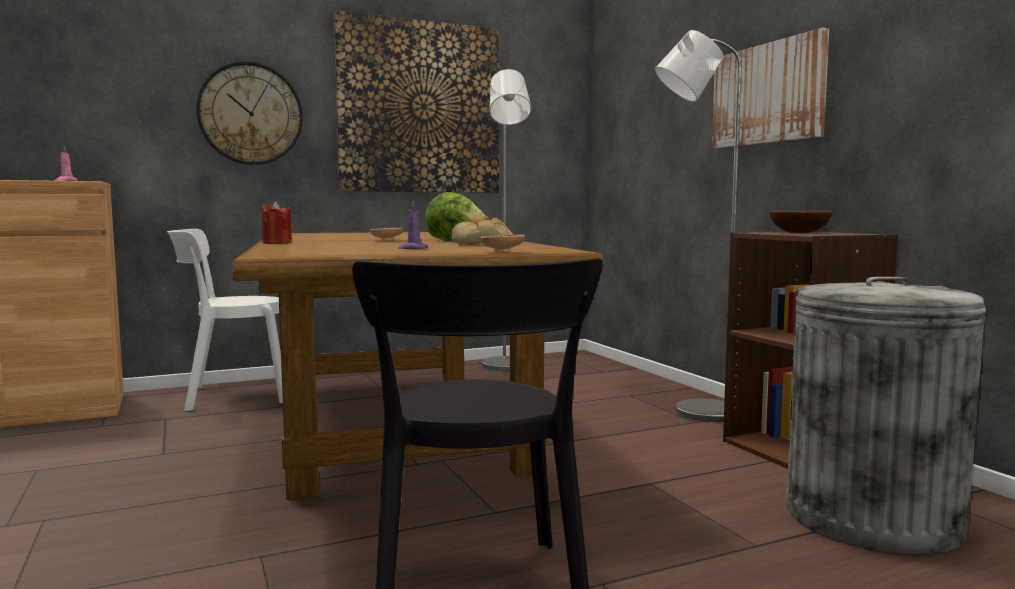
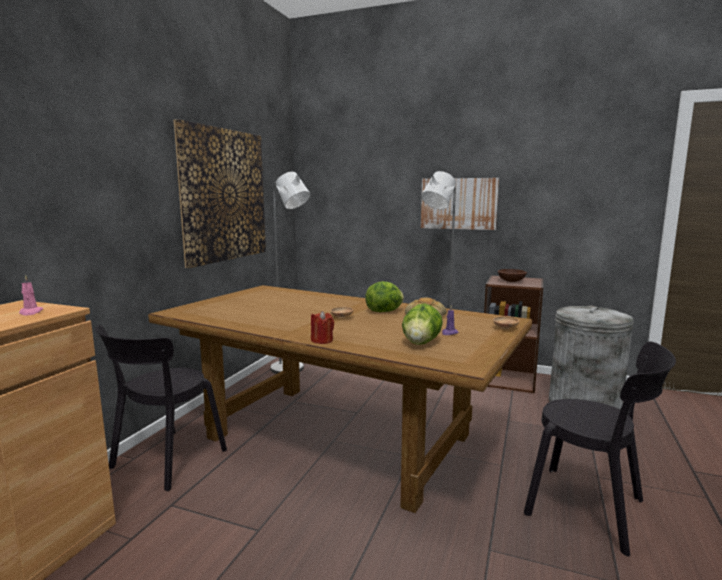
camera: 45 degrees left, 5 degrees up
white chair [167,229,283,411] -> black chair [95,325,227,491]
wall clock [196,62,303,165] -> none
none -> lettuce [402,303,443,345]

